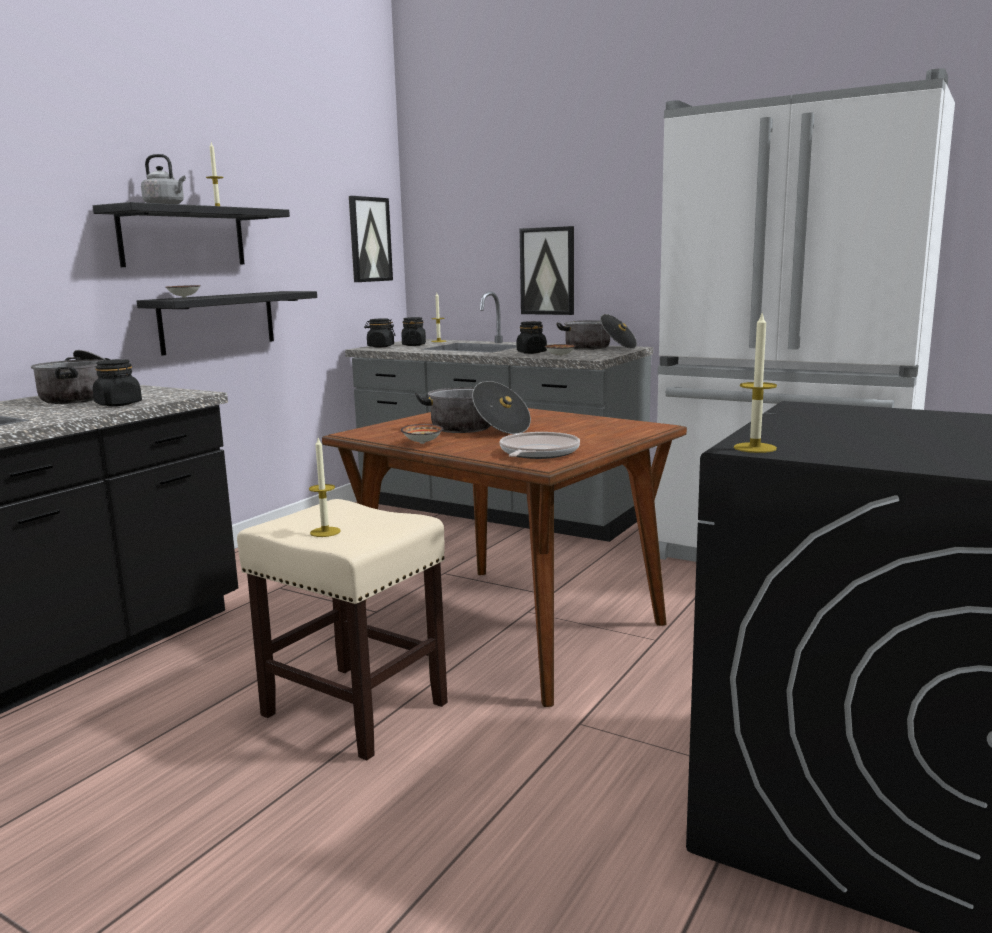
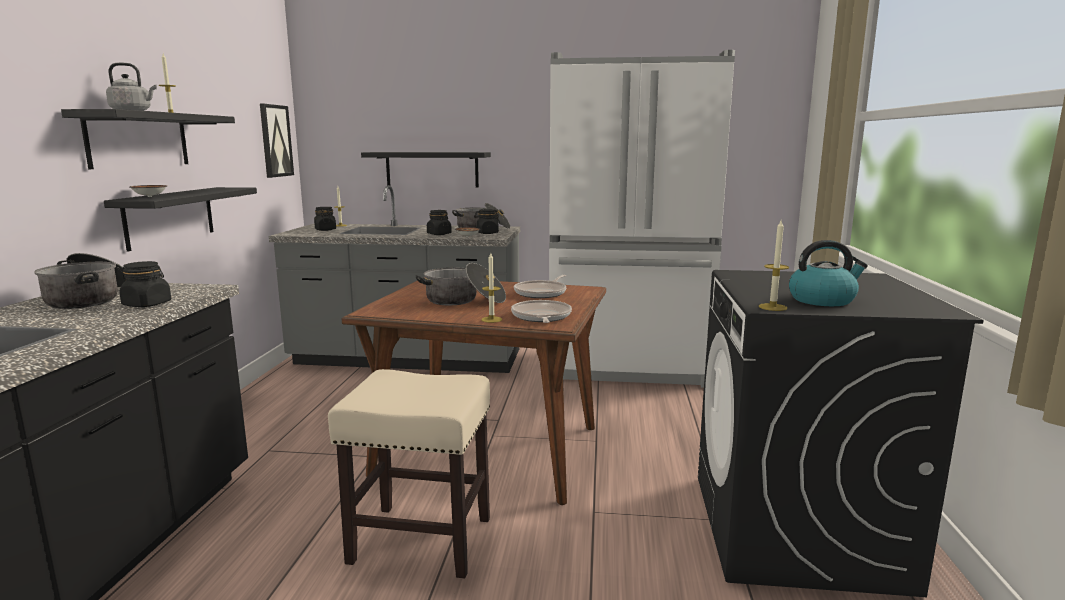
camera: 25 degrees left, 0 degrees up
candle [309,438,341,537] -> candle moved to [481,253,502,323]
black jar [364,319,395,348] -> black jar moved to [474,209,500,234]
bowl [401,424,443,444] -> none
picture [520,226,574,315] -> black shelf [361,152,491,188]
none -> frying pan [514,275,566,298]
none -> kettle [789,240,868,306]

